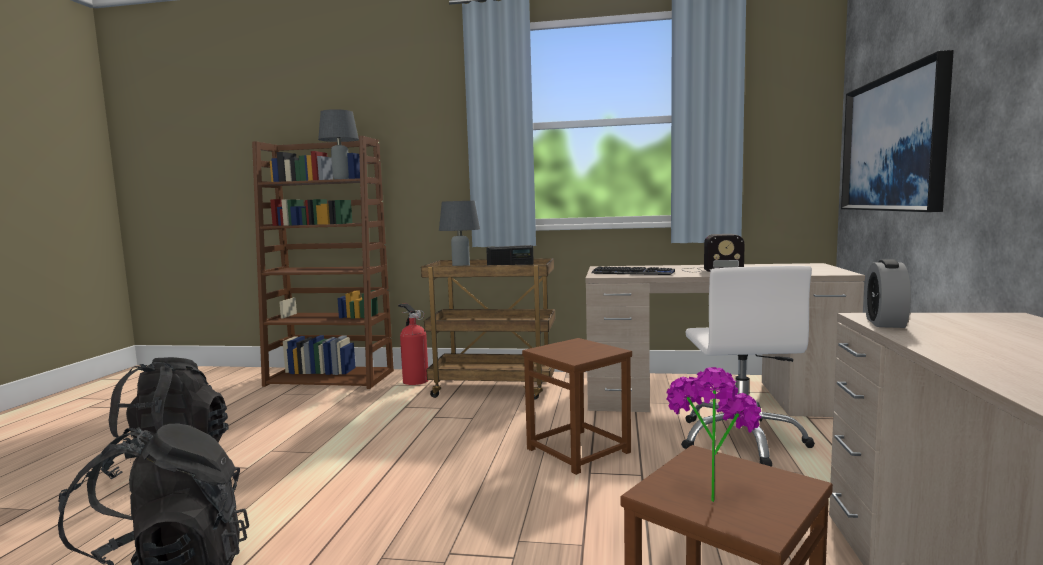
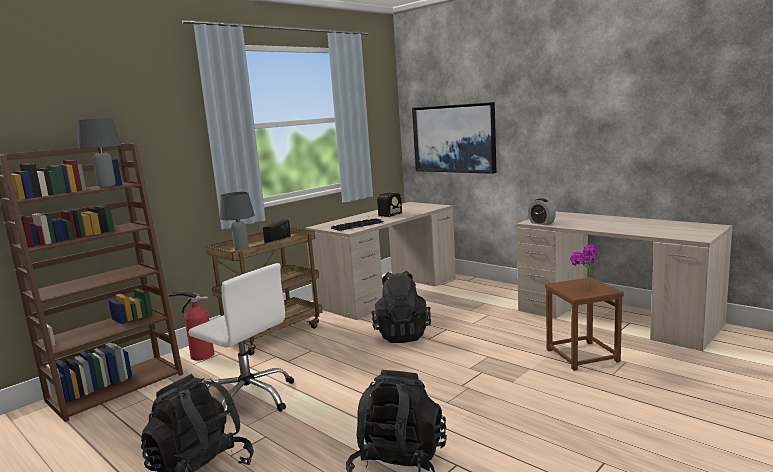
camera: 55 degrees left, 5 degrees up
brown stool [522,338,632,475] -> black backpack [371,271,431,343]
white office chair [682,266,815,467] -> white office chair moved to [188,263,294,424]

